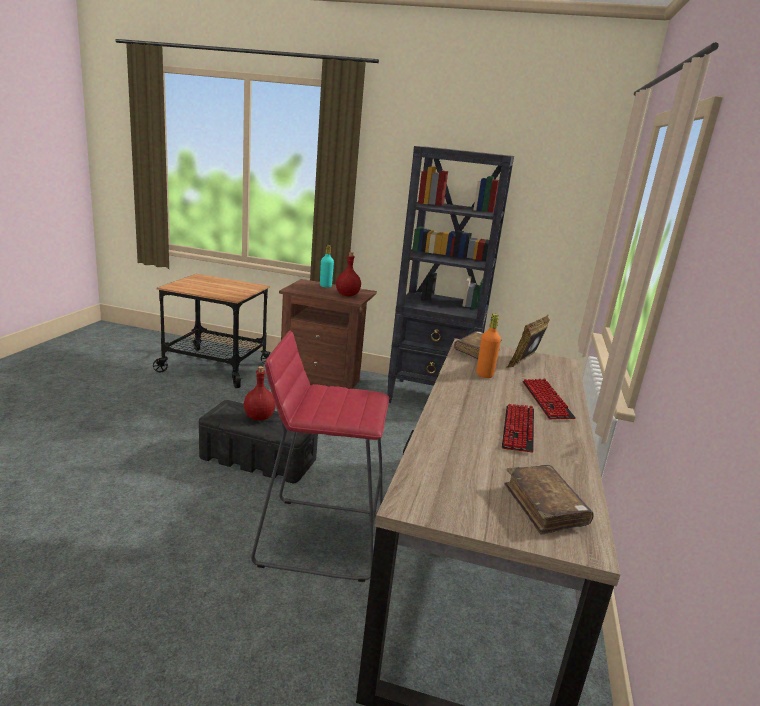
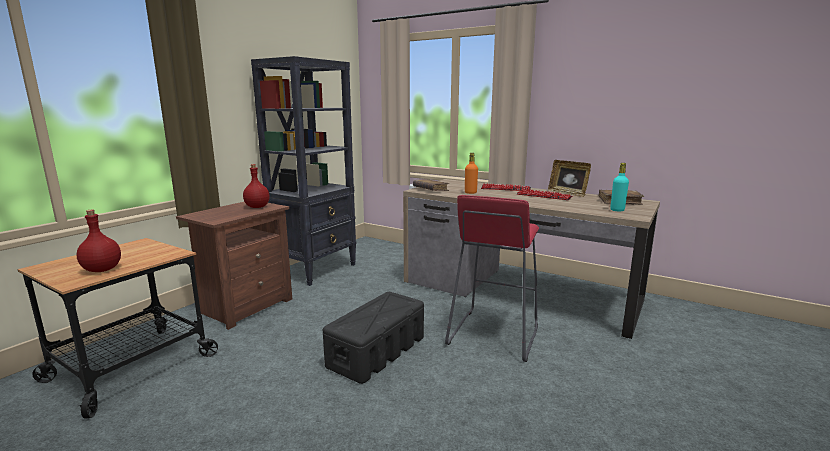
camera: 70 degrees left, 5 degrees down
red bottle [244,366,276,420] -> red bottle moved to [77,210,121,272]
turquoise bottle [320,245,334,288] -> turquoise bottle moved to [610,163,629,211]
picture frame [507,314,550,367] -> picture frame moved to [548,160,591,197]

